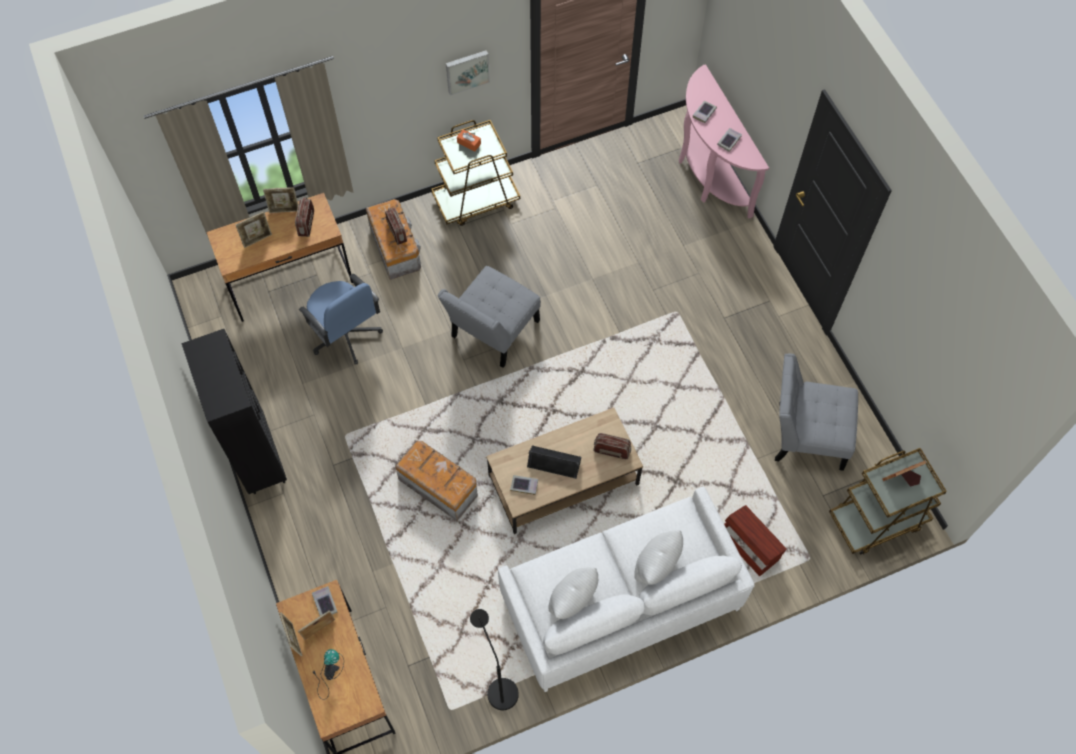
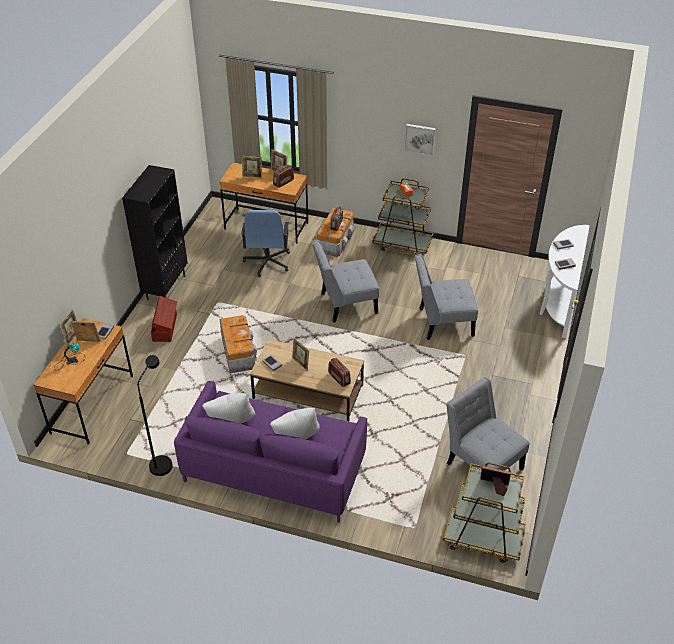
camera: 40 degrees right, 20 degrees down
white sofa [498,487,755,692] -> purple sofa [174,381,367,523]
black speaker [527,445,581,479] -> picture frame [292,338,309,371]
pink console table [679,64,769,219] -> white console table [540,225,590,338]
brown storage box [724,505,787,576] -> brown storage box moved to [151,296,177,342]
none -> grey chair [415,254,478,340]

